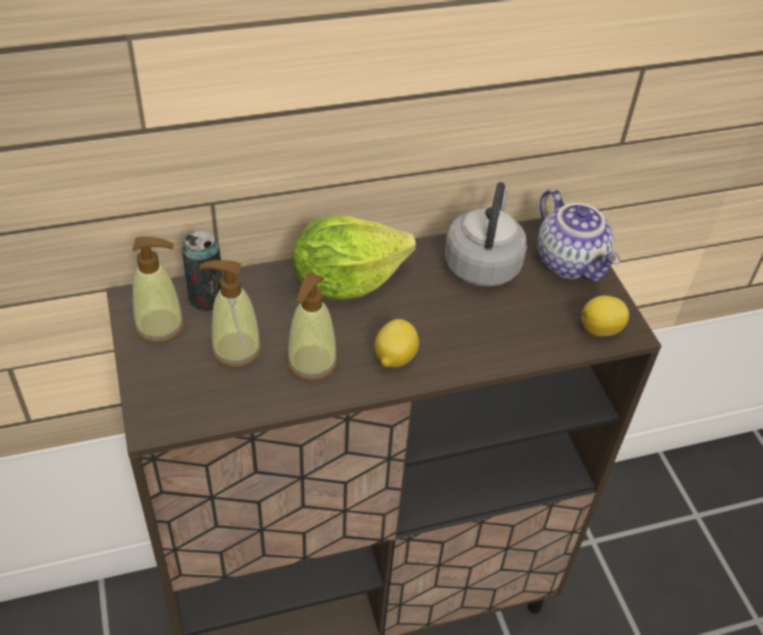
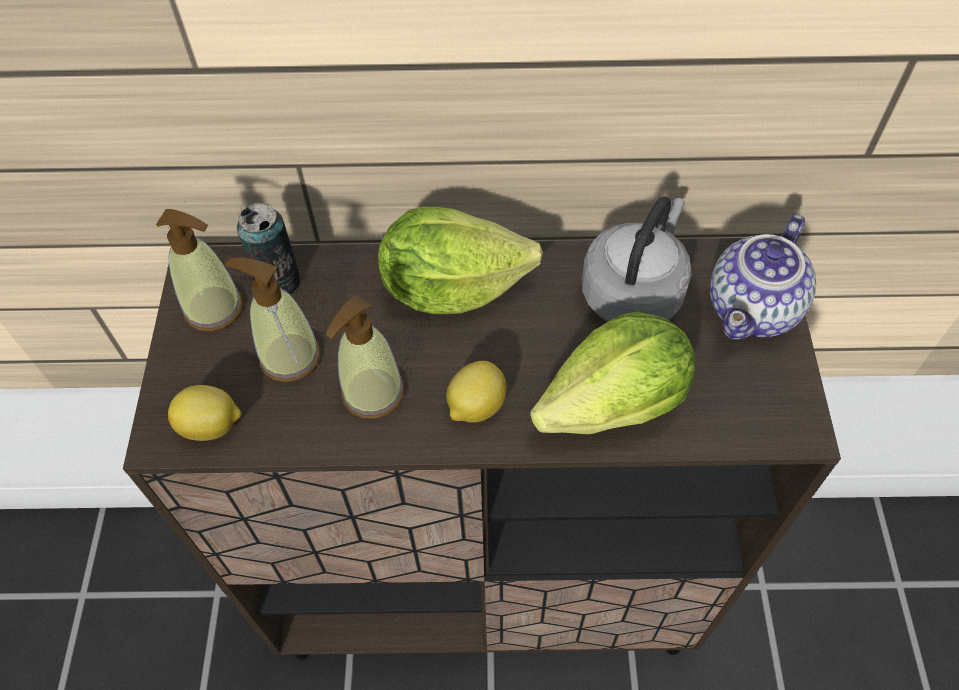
camera: 20 degrees right, 10 degrees up
teapot [537,189,620,281] -> teapot turned 45 degrees clockwise [710,214,816,340]
lemon [581,295,630,337] -> lemon moved to [168,385,242,441]
none -> lettuce [530,311,695,434]

